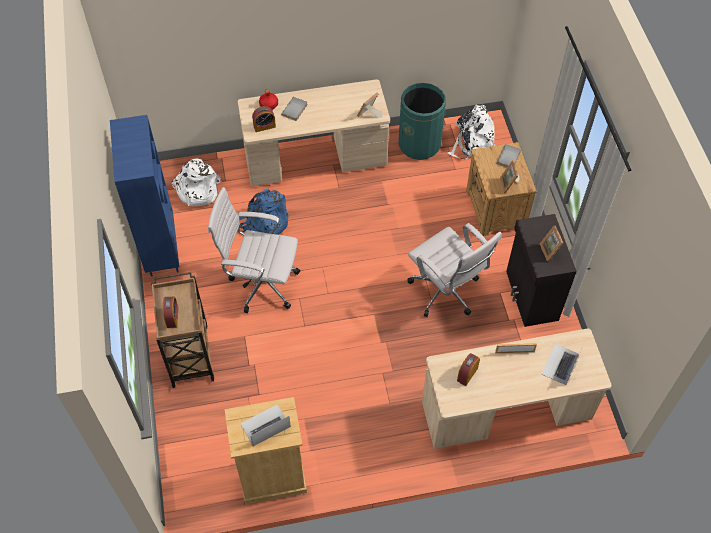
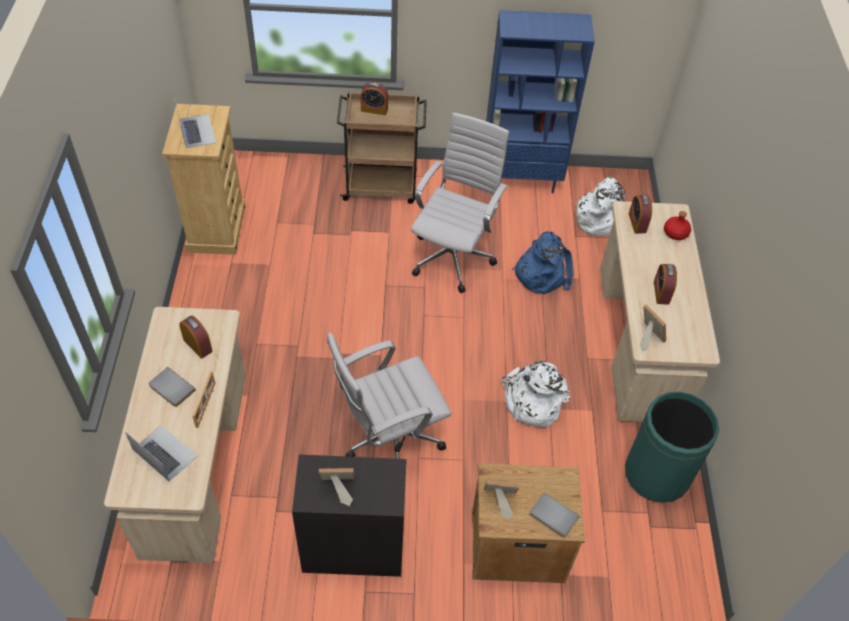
camera: 100 degrees right, 5 degrees down
grey book [281,97,307,121] -> grey book moved to [149,367,196,407]
white backpack [448,104,495,160] -> white backpack moved to [502,361,571,427]
none -> alarm clock [654,264,677,305]

